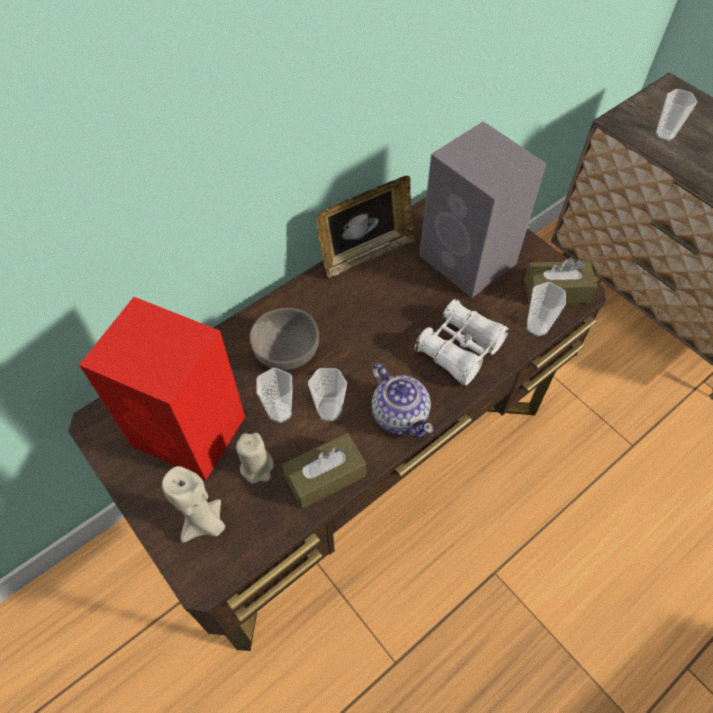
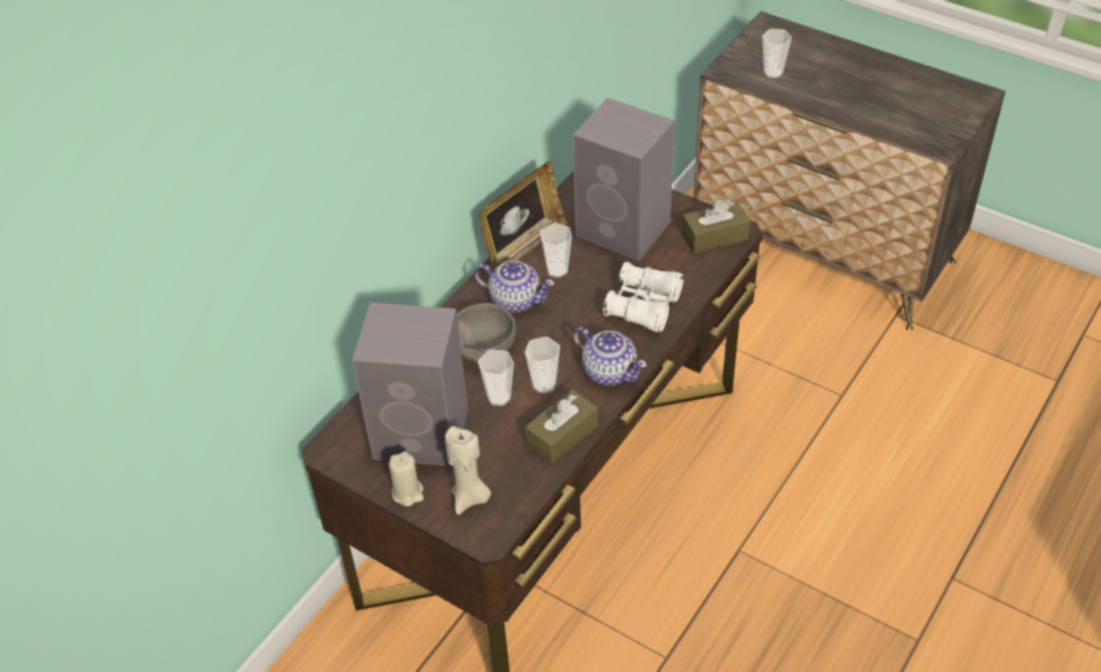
camera: 15 degrees left, 10 degrees down
red speaker [79,297,245,480] -> grey speaker [352,303,468,466]
beige candle [236,433,274,483] -> beige candle moved to [389,452,424,507]
cup [527,282,566,337] -> cup moved to [540,223,572,278]
none -> teapot [474,261,555,313]

